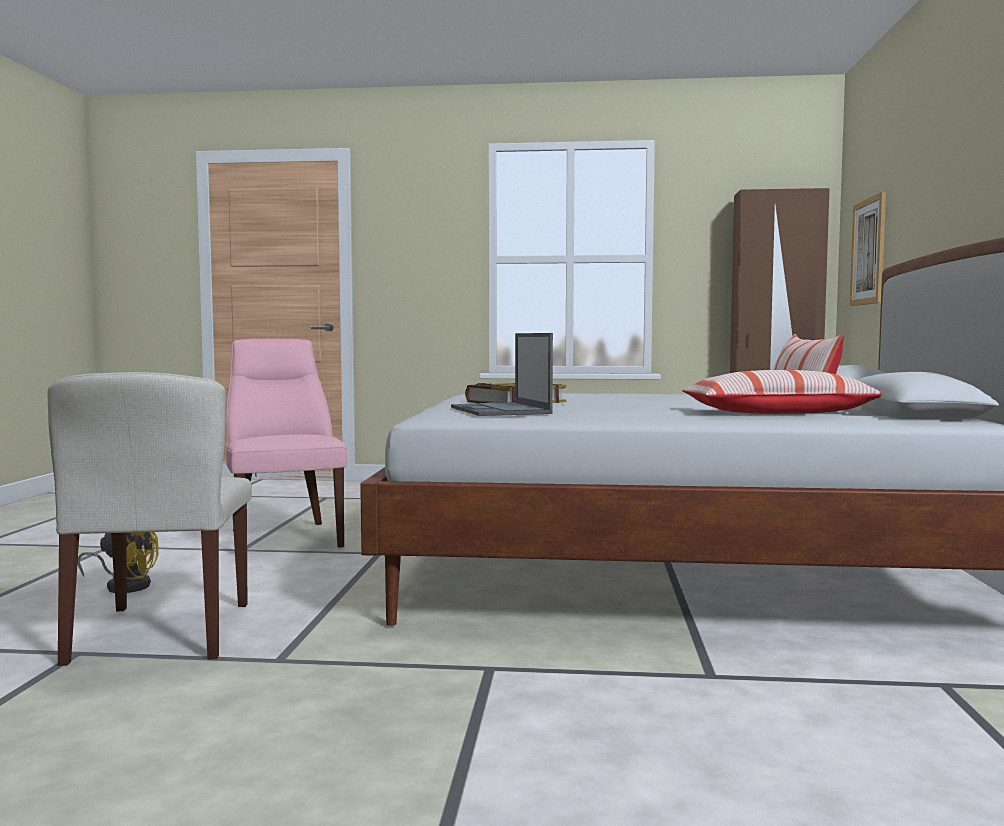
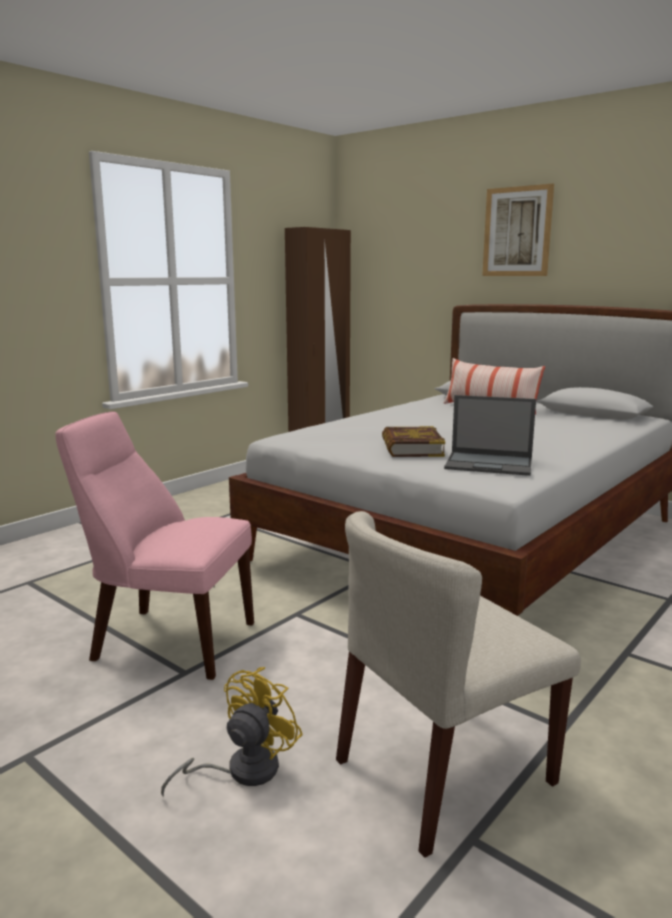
camera: 55 degrees left, 10 degrees up
beige chair [47,372,252,666] -> beige chair turned 120 degrees clockwise [336,511,581,858]
pillow [682,370,883,414] -> none
picture [850,192,886,306] -> picture moved to [482,184,554,276]

